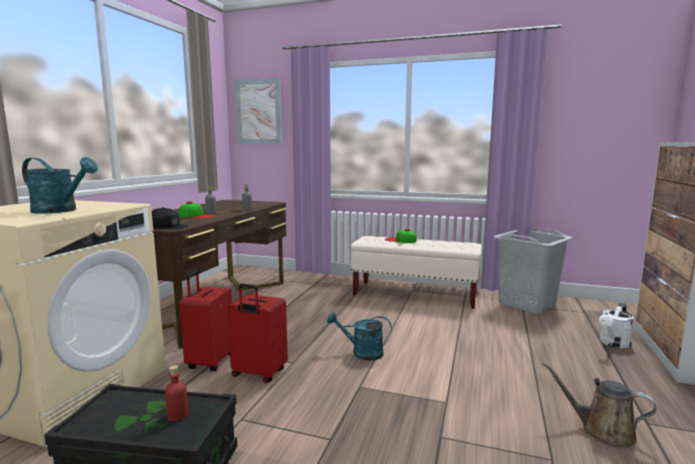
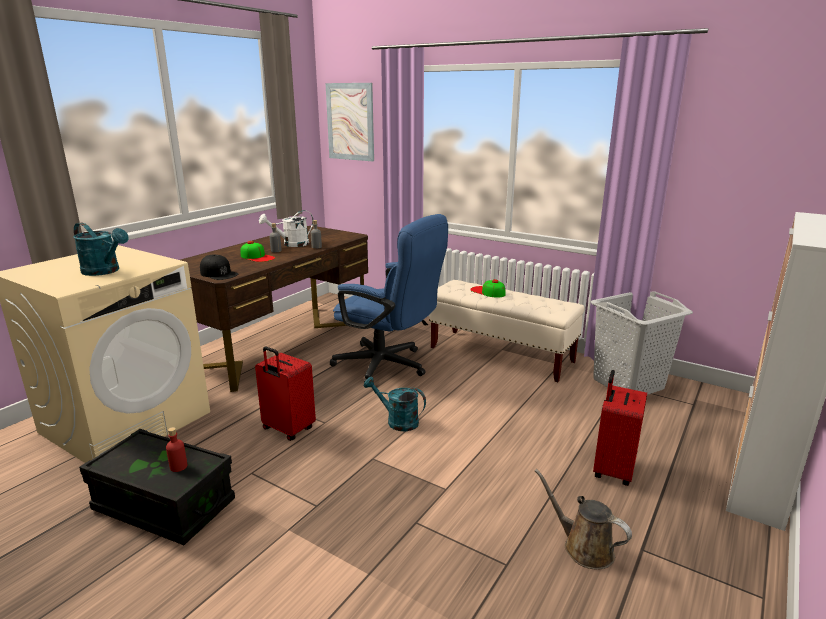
camera: 15 degrees right, 10 degrees up
red suitcase [179,271,232,371] -> red suitcase moved to [593,370,647,486]
white watering can [599,303,634,348] -> white watering can moved to [259,210,313,247]
none -> blue office chair [330,214,448,382]

